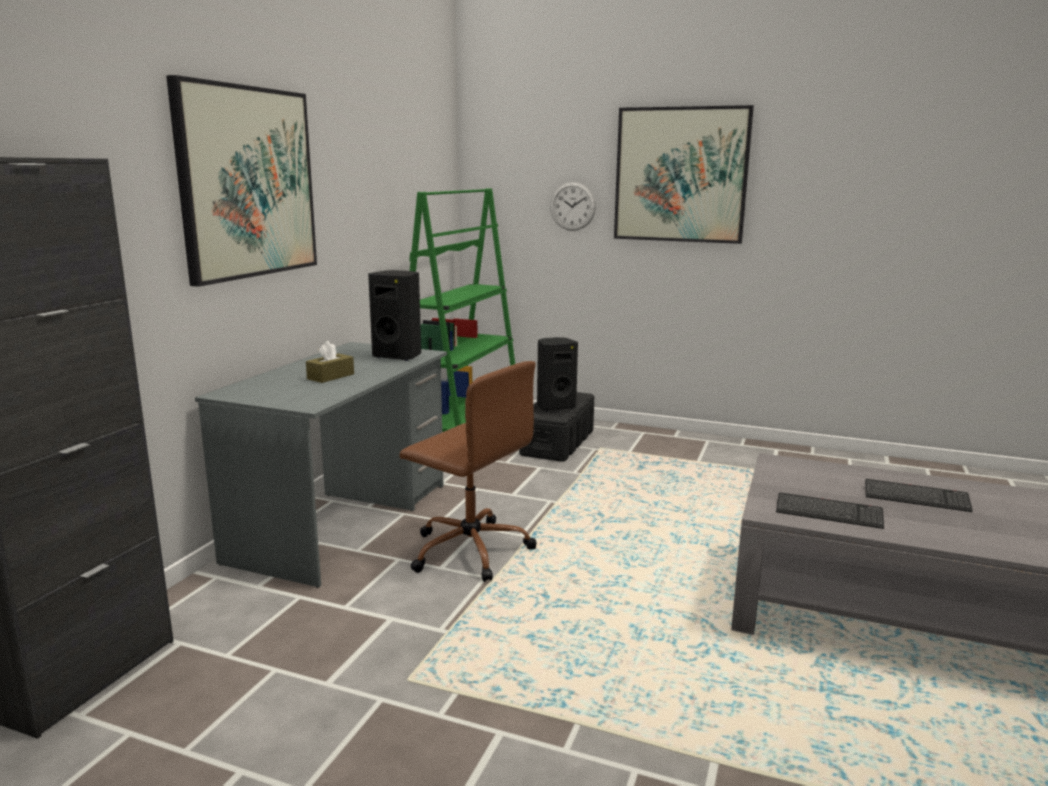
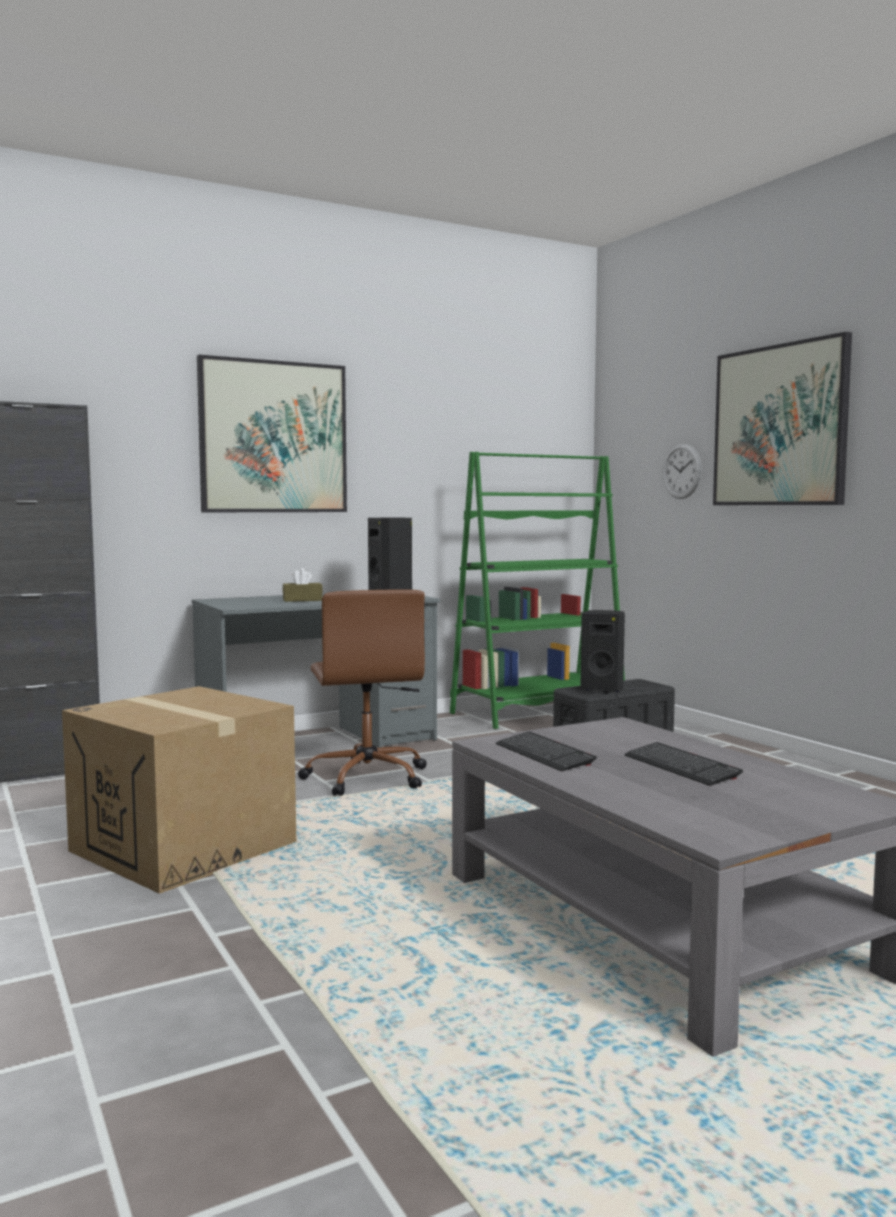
camera: 40 degrees right, 10 degrees down
none -> cardboard box [62,686,296,894]

